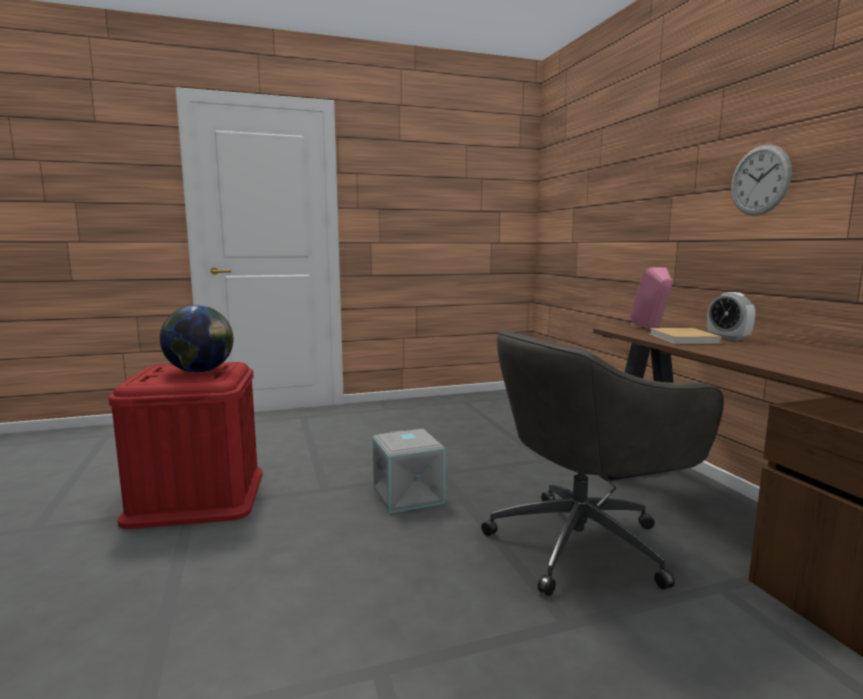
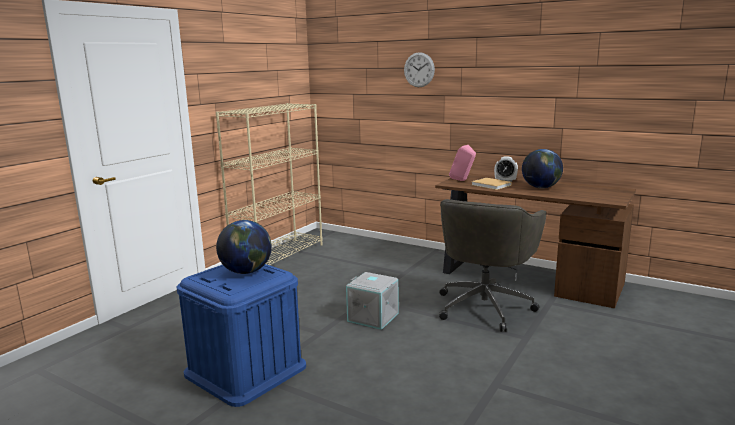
camera: 40 degrees left, 5 degrees up
red storage box [108,362,262,529] -> blue storage box [177,264,306,407]
wall clock [731,145,792,216] -> wall clock moved to [404,52,435,87]
none -> beige bookcase [216,103,323,265]
none -> globe [522,149,563,188]

